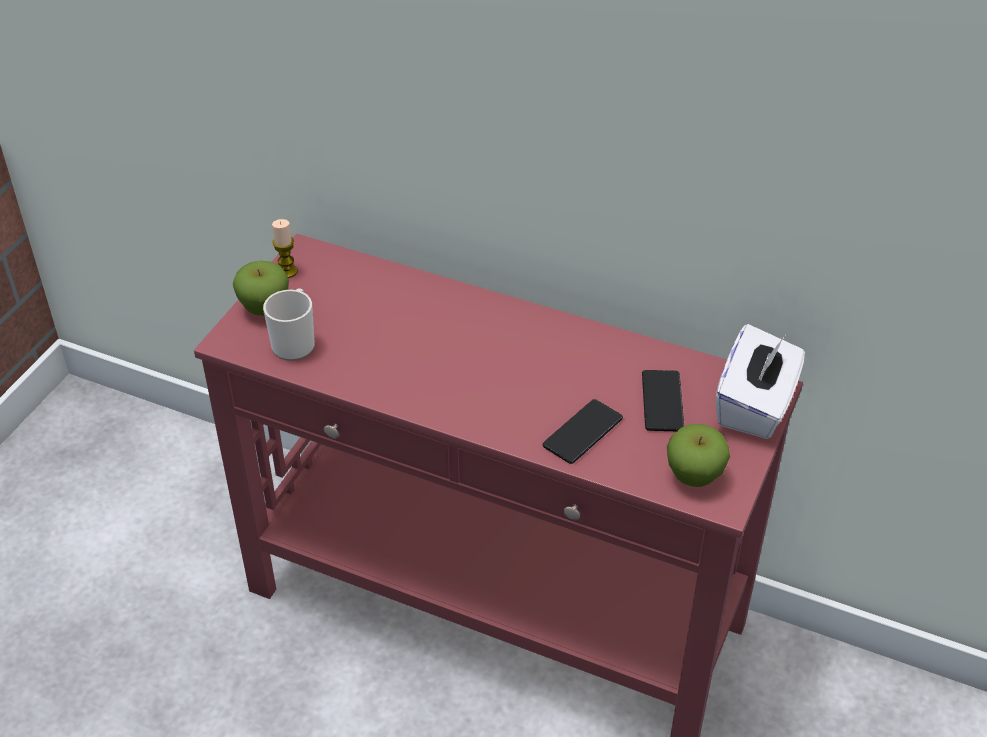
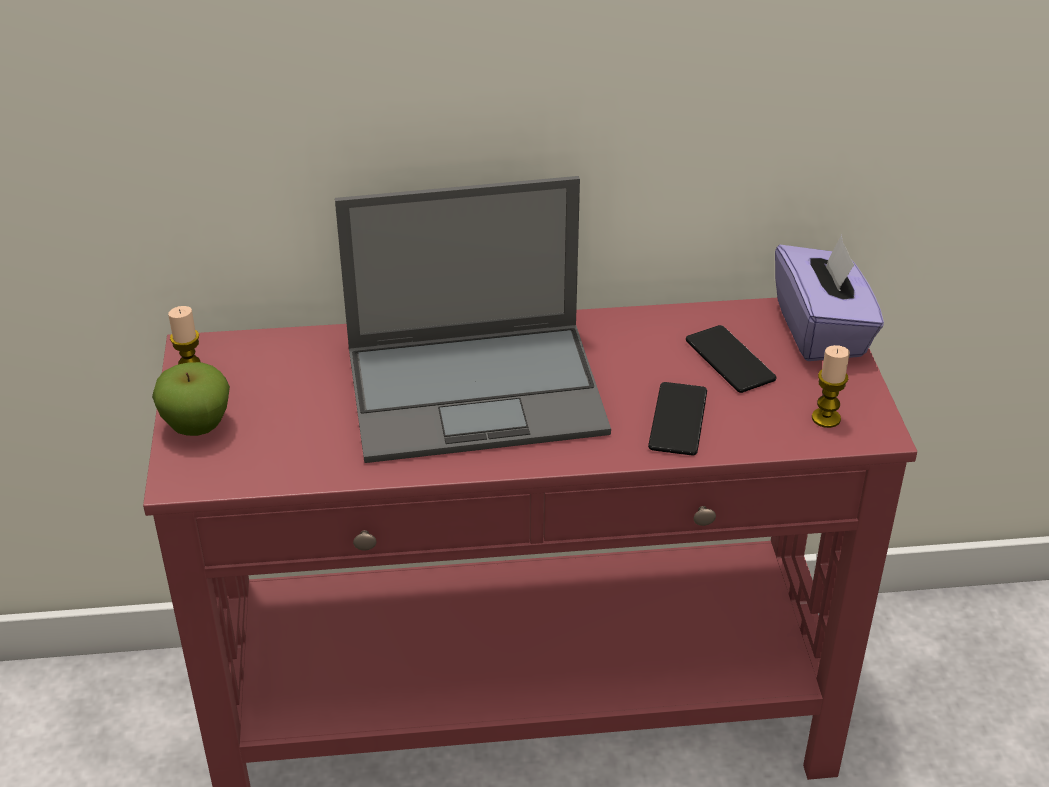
camera: 30 degrees left, 5 degrees down
mug [263,289,315,361] -> none
apple [667,424,730,487] -> candle [812,345,850,428]
white tissue box [716,324,805,439] -> purple tissue box [775,235,884,361]
none -> laptop [335,176,611,463]

